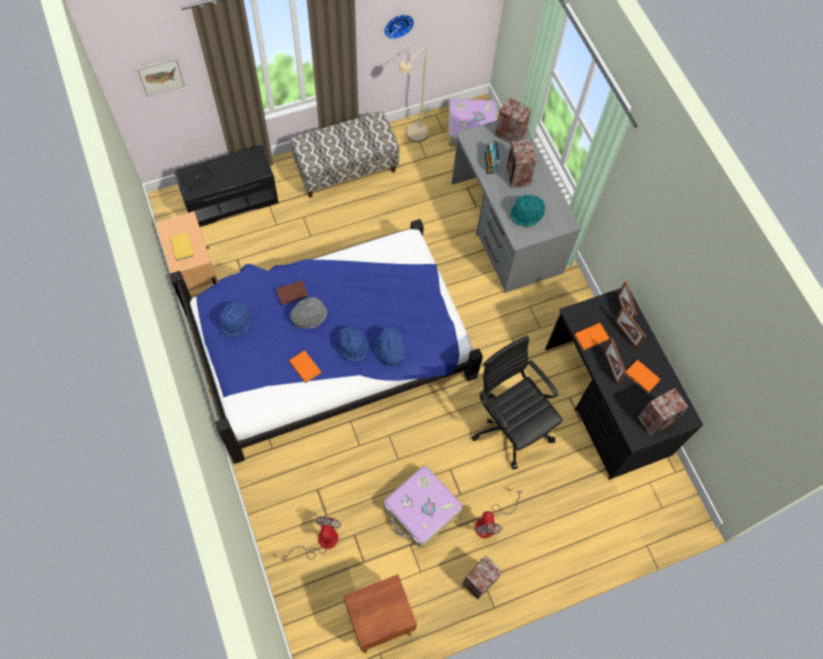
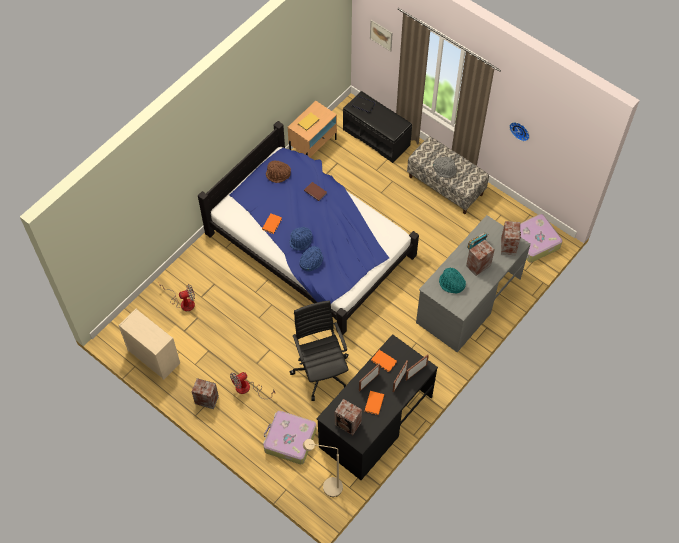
camera: 65 degrees right, 5 degrees down
blue hat [219,301,251,337] -> brown hat [266,160,291,183]
grey hat [290,297,327,329] -> grey hat moved to [433,157,457,178]
brown nightstand [343,574,417,654] -> beige dresser [118,309,180,380]
suitcase [384,466,462,547] -> suitcase moved to [263,411,316,464]
beige floor lamp [398,46,428,142] -> beige floor lamp moved to [303,439,343,497]
black office chair [471,336,563,470] -> black office chair turned 45 degrees counterclockwise [290,300,349,401]

